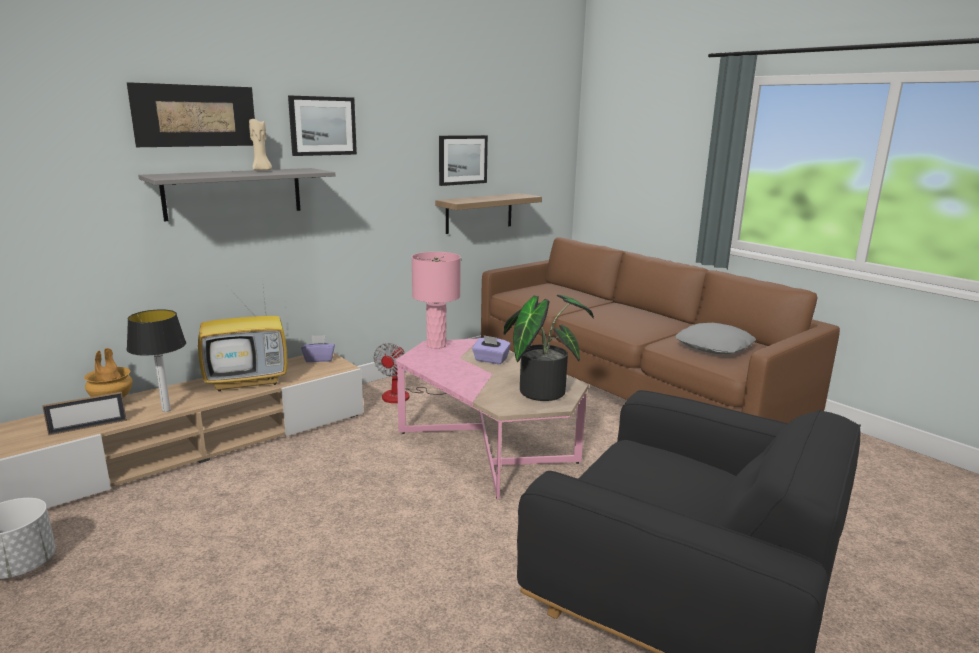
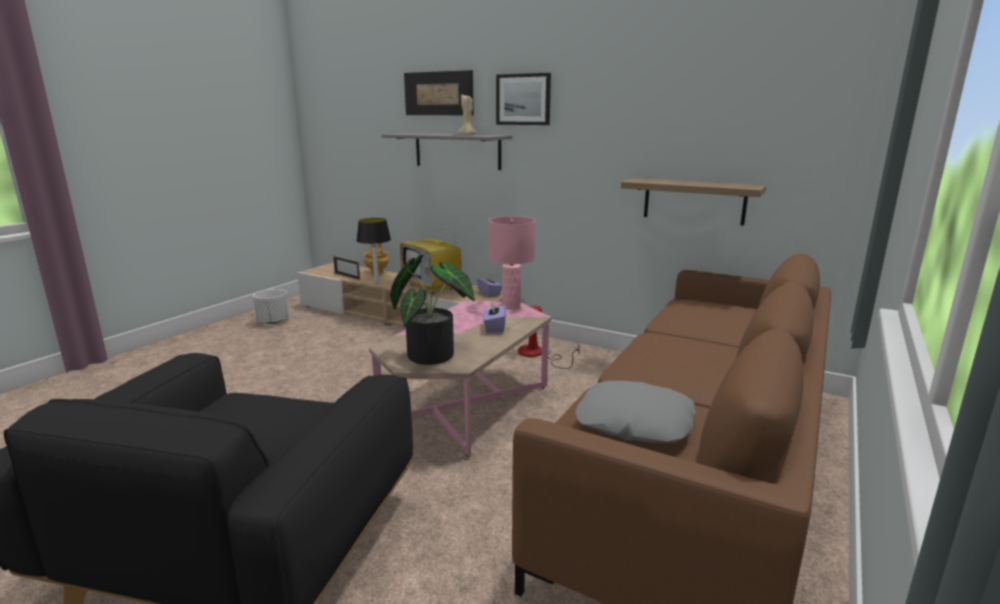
camera: 70 degrees right, 0 degrees up
picture [439,135,488,186] -> none

